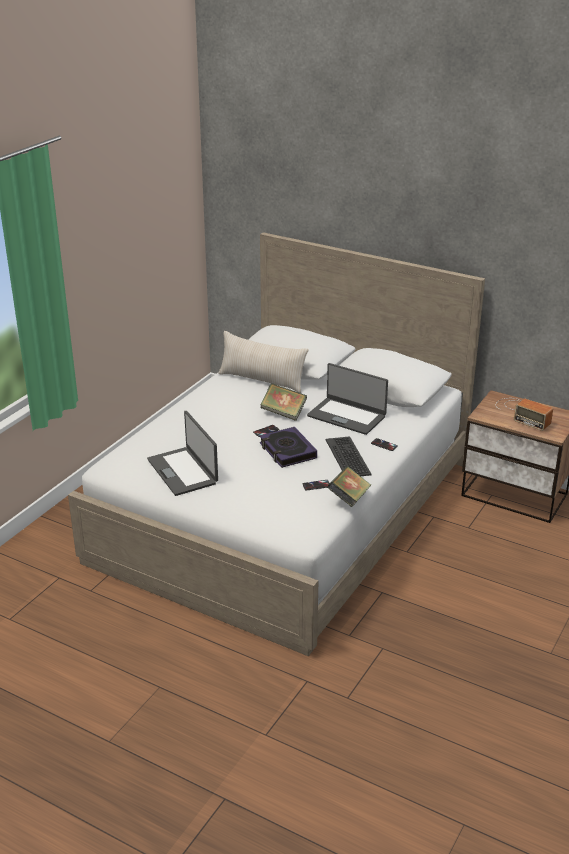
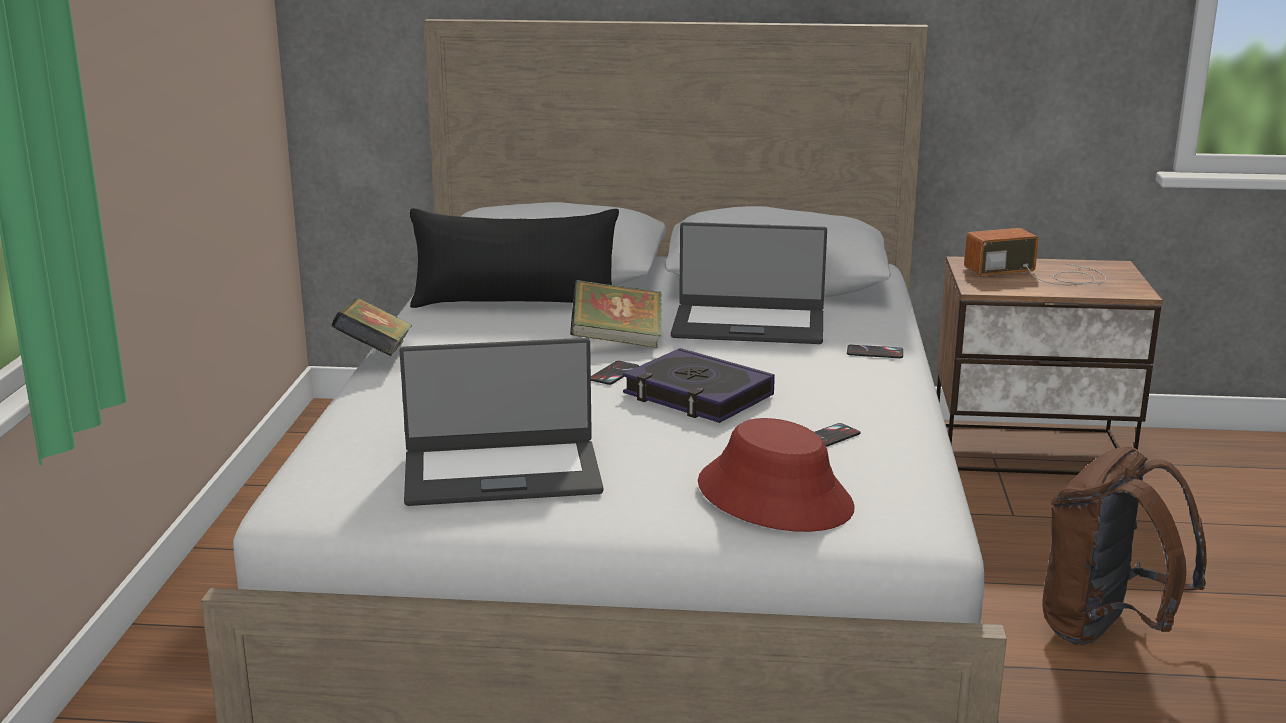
camera: 25 degrees left, 10 degrees down
laptop [147,411,218,496] -> laptop turned 45 degrees counterclockwise [399,338,603,506]
beige pillow [218,331,309,393] -> black pillow [410,208,619,308]
keyboard [326,436,372,476] -> none
book [327,466,371,507] -> book moved to [331,298,412,356]
radio [496,398,553,431] -> radio turned 150 degrees clockwise [964,228,1106,285]
none -> red hat [698,418,855,532]
none -> brown backpack [1042,447,1207,645]

